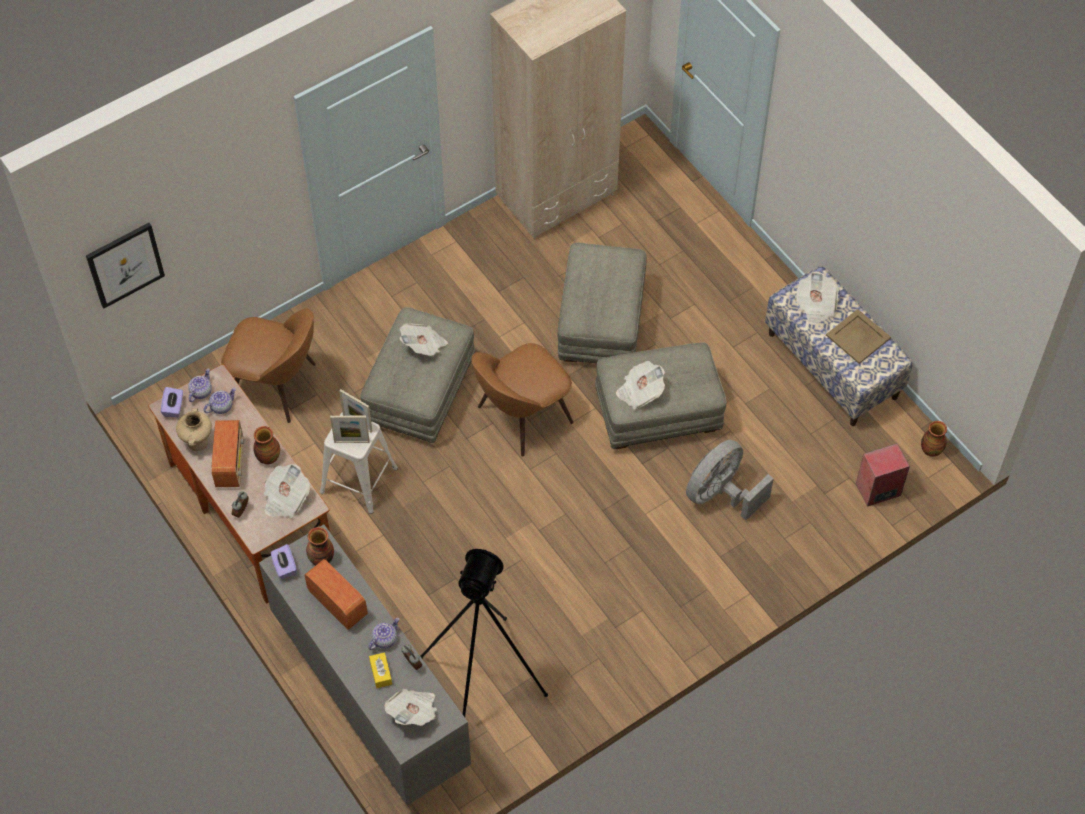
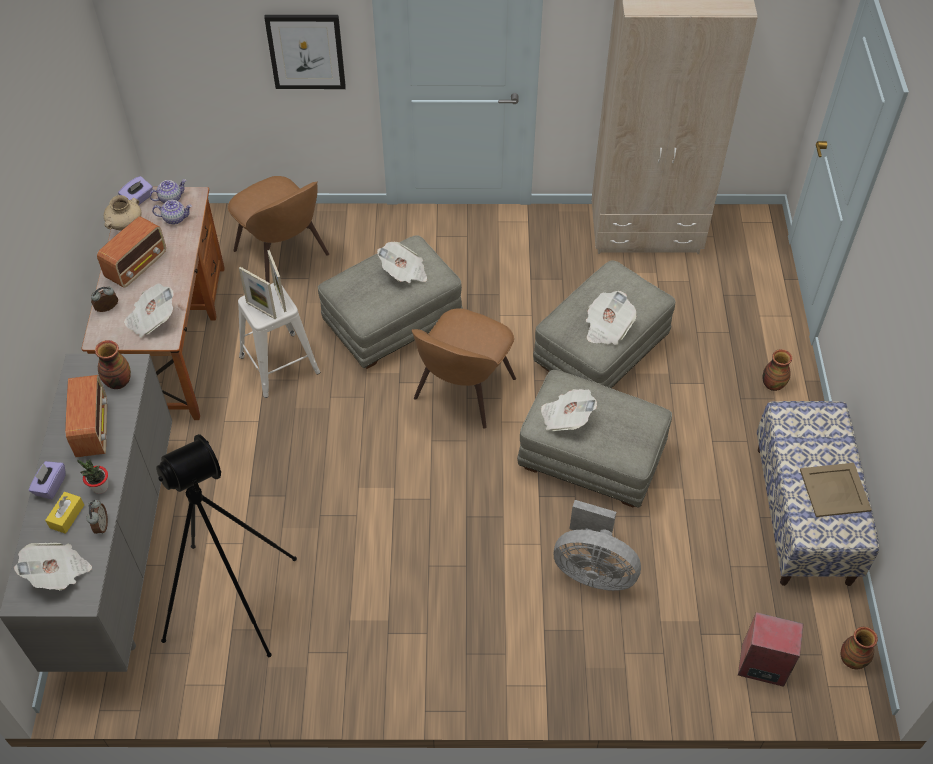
camera: 35 degrees right, 5 degrees down
picture [86,223,165,308] -> picture moved to [264,15,346,89]
vase [253,426,280,464] -> vase moved to [763,349,792,391]
purple tissue box [271,544,297,579] -> purple tissue box moved to [29,461,66,499]
teapot [368,618,399,650] -> potted plant [77,459,108,494]
brown chair [471,343,573,457] -> brown chair turned 60 degrees counterclockwise [412,308,516,429]
grey fan [686,440,774,520] -> grey fan turned 150 degrees counterclockwise [554,500,641,591]
newspaper [795,271,839,325] -> newspaper moved to [586,291,636,345]

